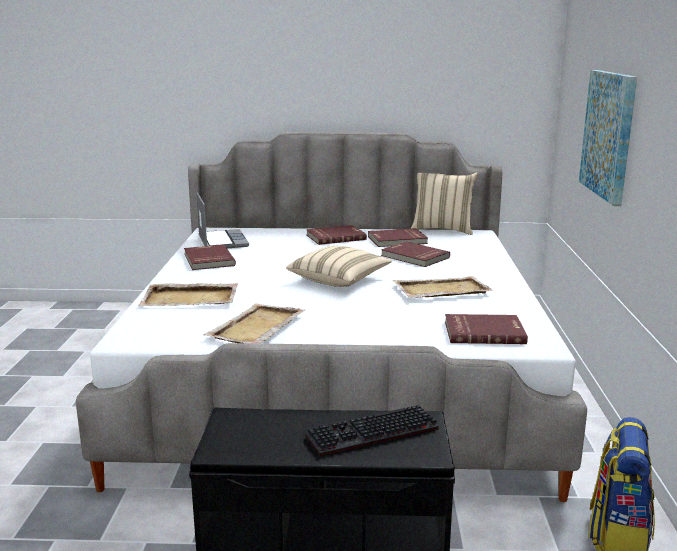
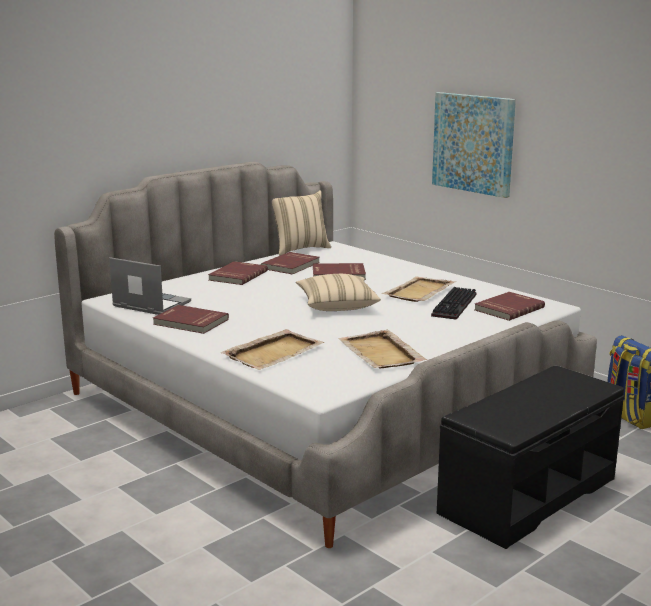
camera: 45 degrees left, 0 degrees up
keyboard [306,405,439,457] -> keyboard moved to [431,287,476,320]

